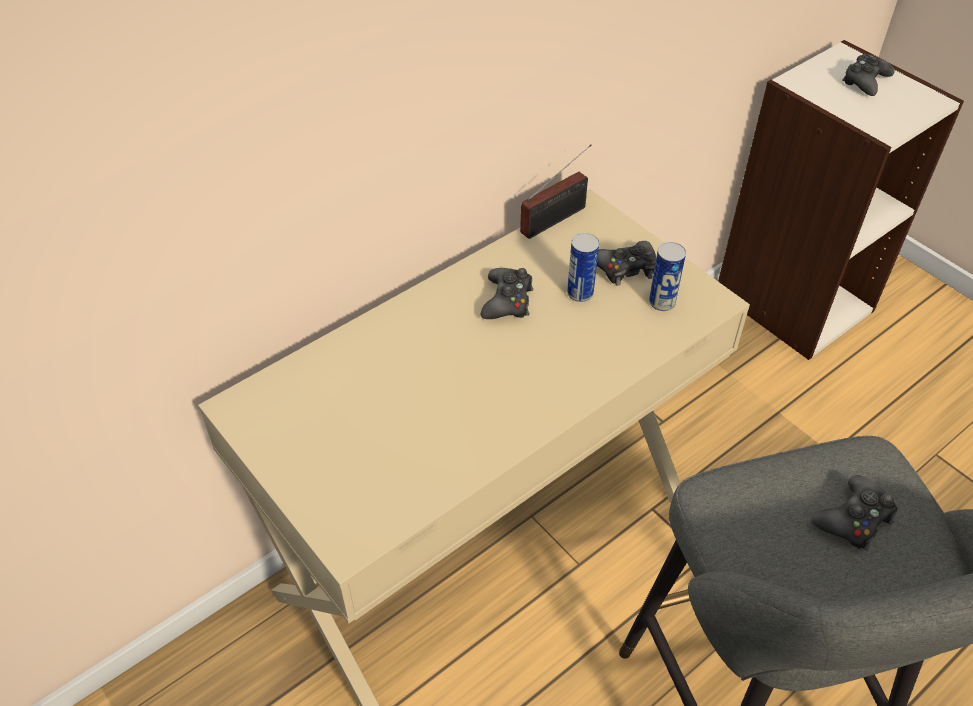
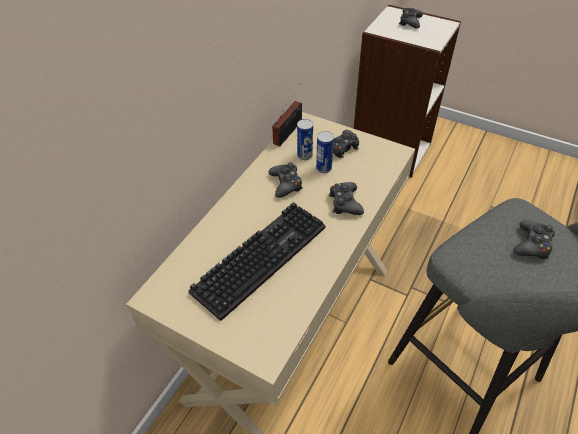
camera: 20 degrees left, 0 degrees up
can [649,242,686,311] -> can moved to [297,119,313,160]
none -> keyboard [188,202,325,321]
none -> black game controller [329,182,364,215]

